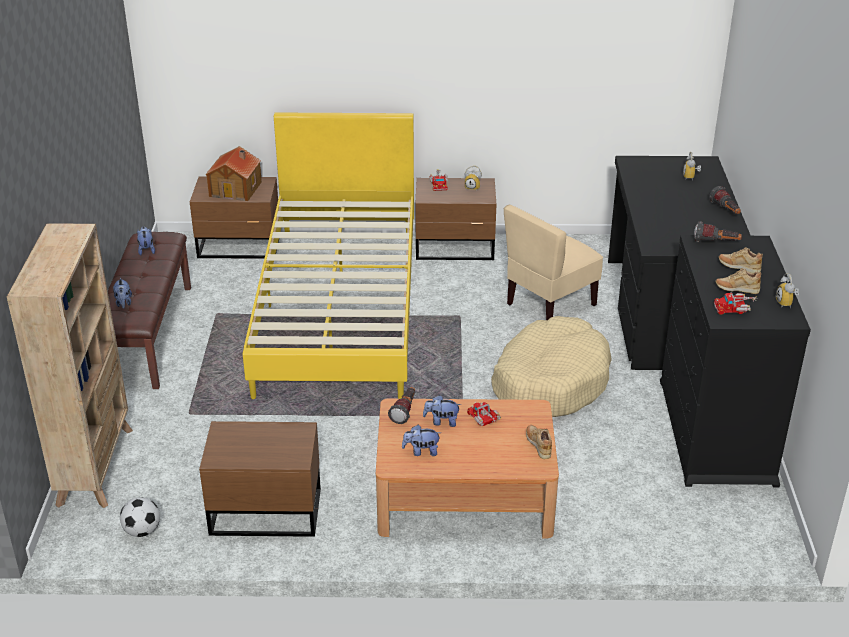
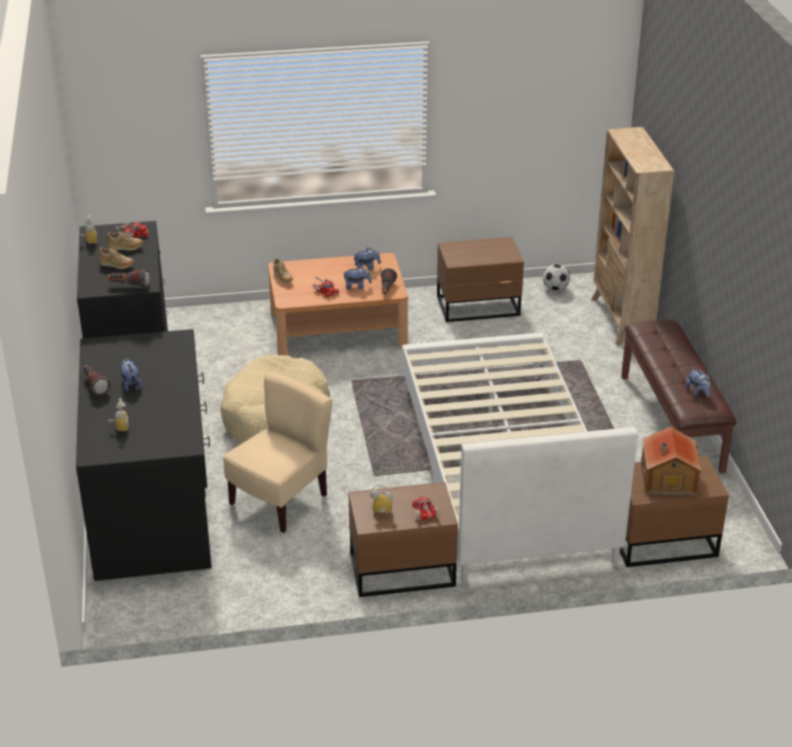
camera: 170 degrees right, 0 degrees up
plush toy [113,277,132,309] -> plush toy moved to [121,359,143,392]
yellow bed [243,113,414,399] -> white bed [402,333,638,583]

